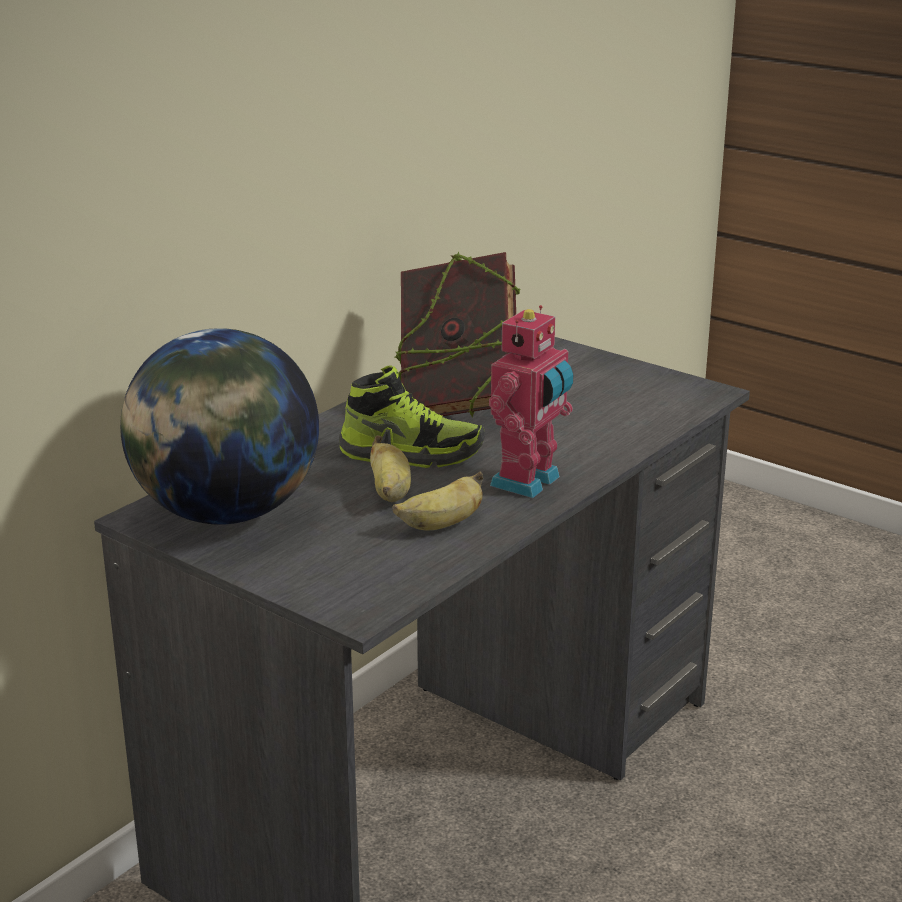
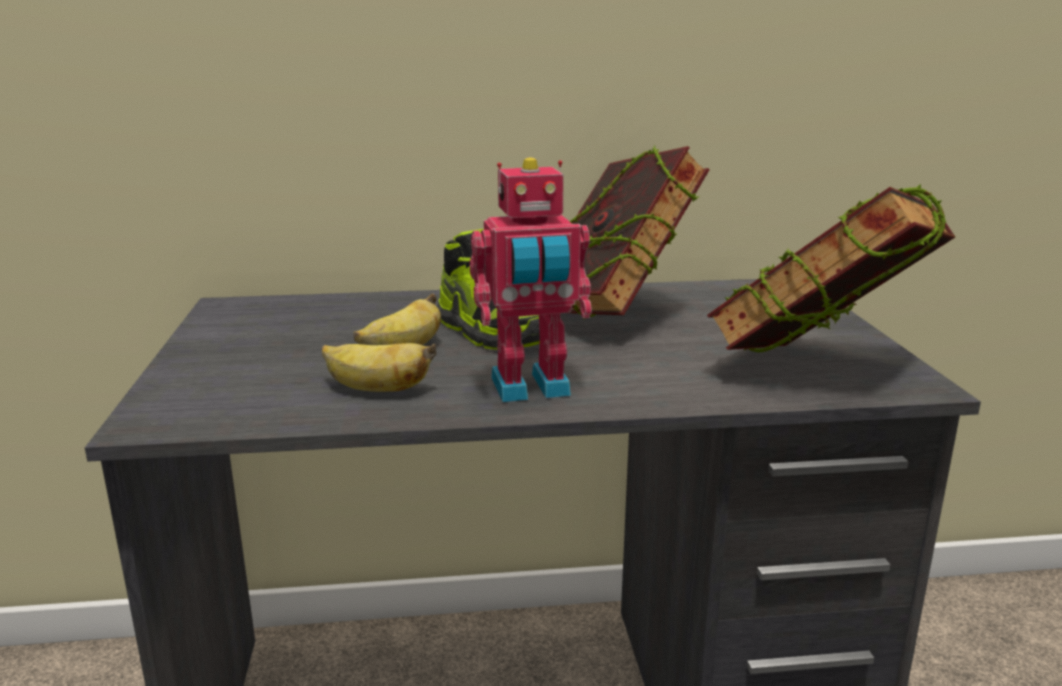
camera: 45 degrees right, 5 degrees down
globe [120,328,319,525] -> none
none -> book [707,184,955,352]

